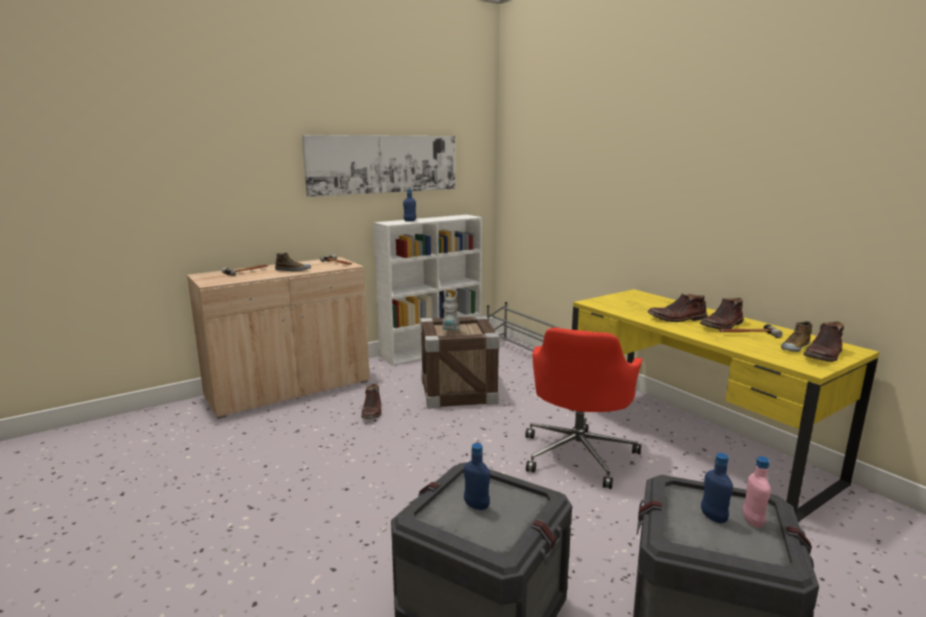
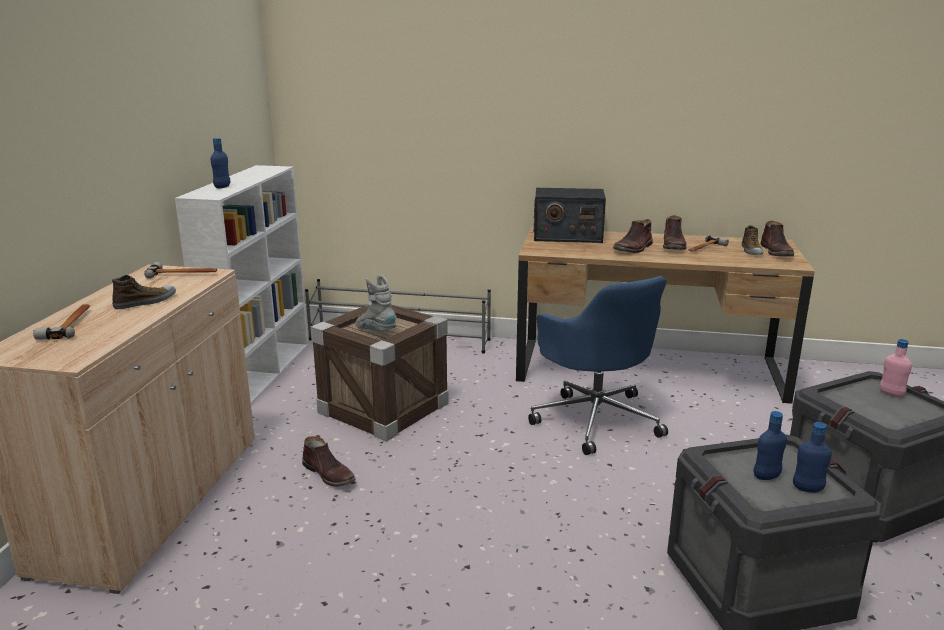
camera: 45 degrees left, 5 degrees up
picture [302,135,455,197] -> none
red office chair [525,327,642,489] -> blue office chair [528,276,668,455]
yellow desk [569,289,879,522] -> brown desk [516,228,815,404]
blue bottle [701,453,733,523] -> blue bottle moved to [793,422,832,493]
none -> radio [533,188,606,243]

